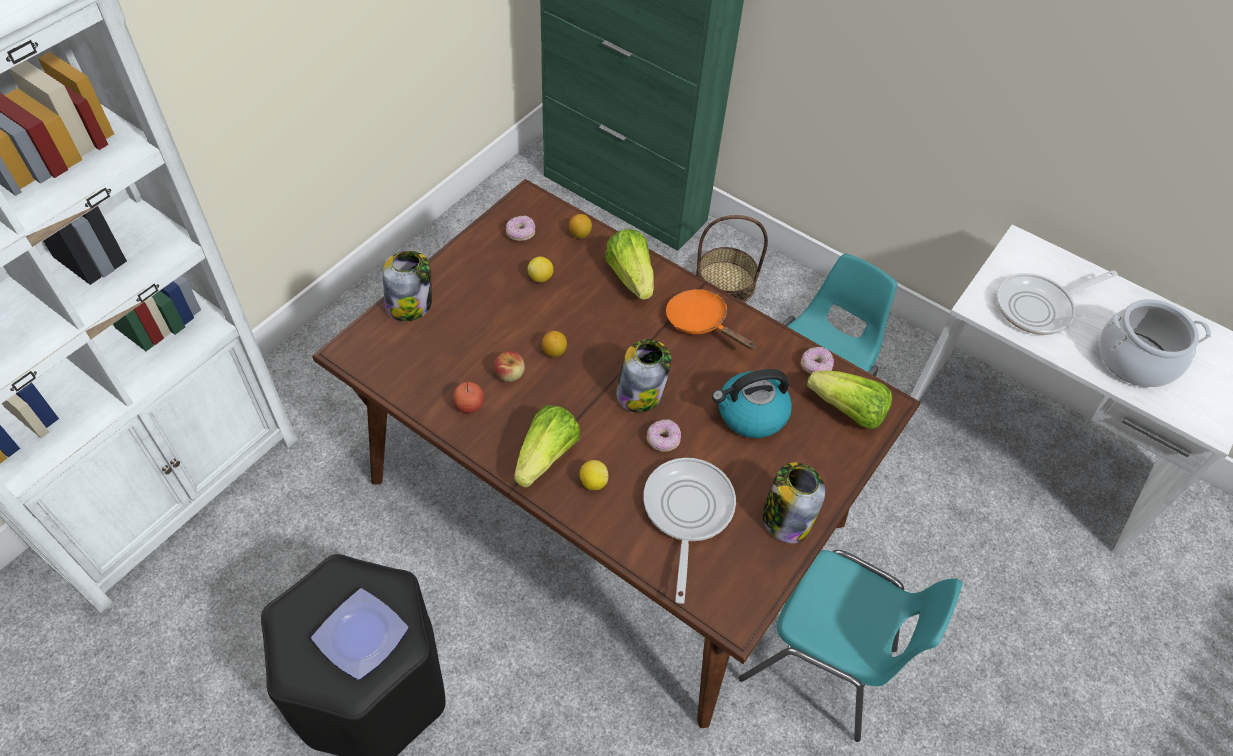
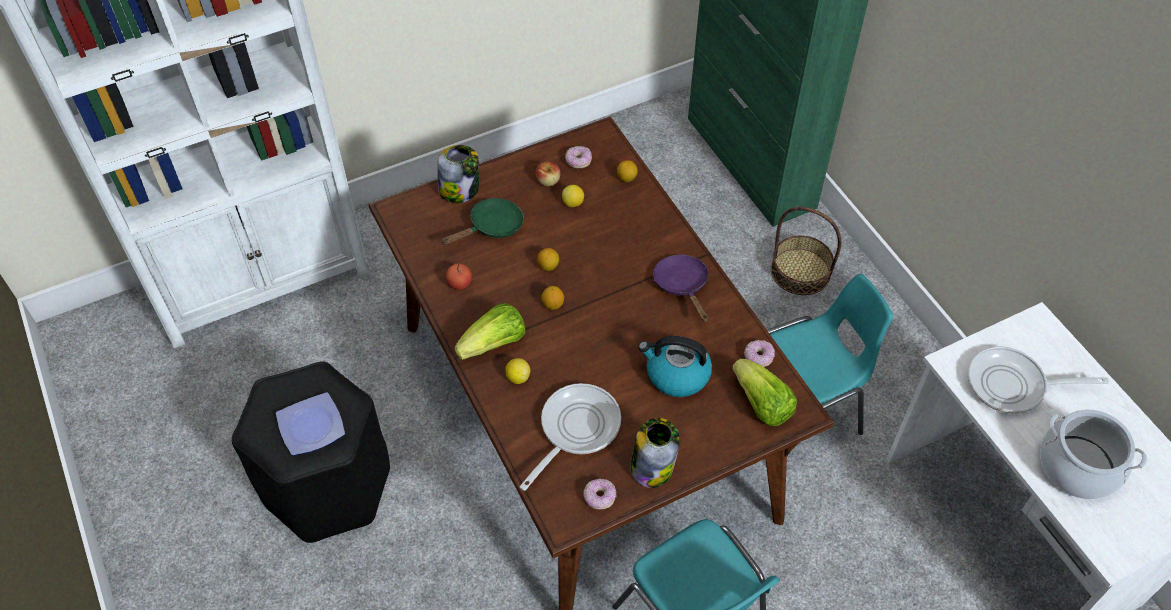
camera: 30 degrees right, 0 degrees up
apple [494,351,525,382] -> apple moved to [536,161,560,186]
lettuce [605,229,654,300] -> none
jar [616,339,671,413] -> none
donut [647,419,681,452] -> donut moved to [583,479,616,510]
orange frying pan [666,289,756,350] -> purple frying pan [653,255,709,322]
none -> green frying pan [441,198,524,245]
none -> lemon [542,286,564,310]

